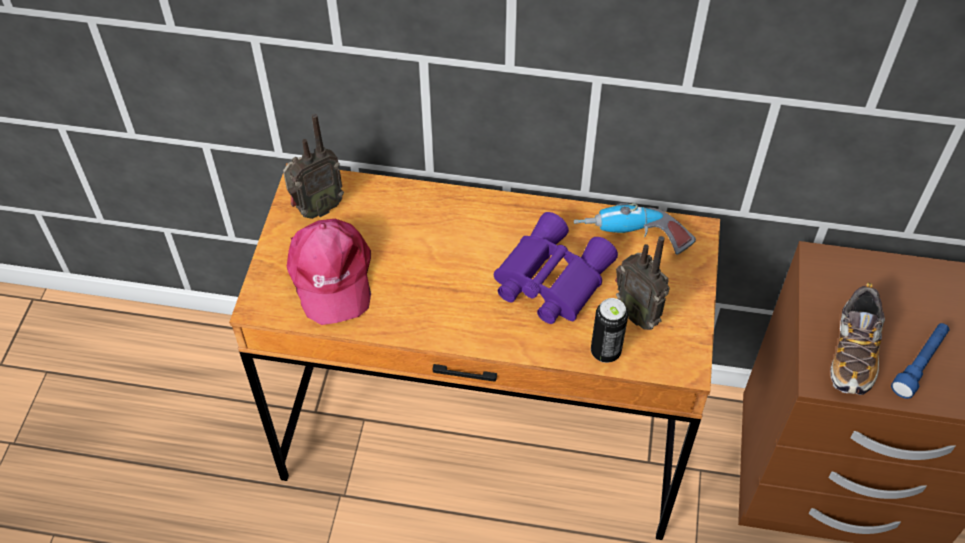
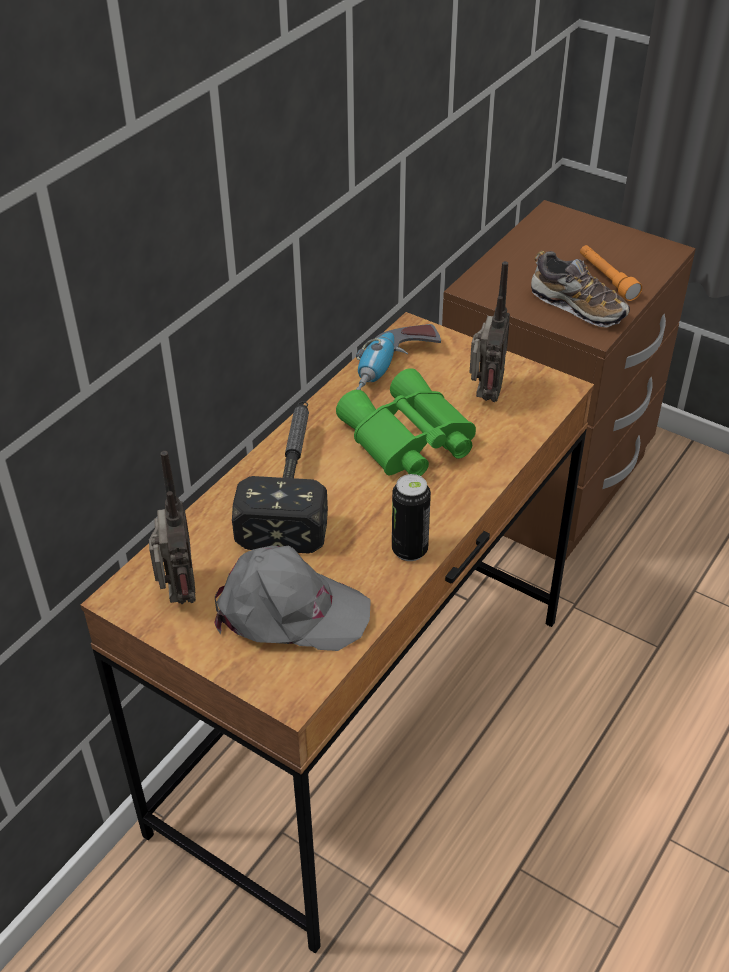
camera: 65 degrees left, 10 degrees down
pink cap [287,219,371,325] -> grey cap [214,546,371,651]
purple binoculars [494,212,618,324] -> green binoculars [336,368,476,476]
can [591,298,628,363] -> can moved to [392,474,431,561]
radio [615,236,670,330] -> radio turned 60 degrees counterclockwise [469,261,510,402]
blue flashlight [891,323,950,399] -> orange flashlight [580,245,642,301]
none -> hammer [232,401,328,554]

